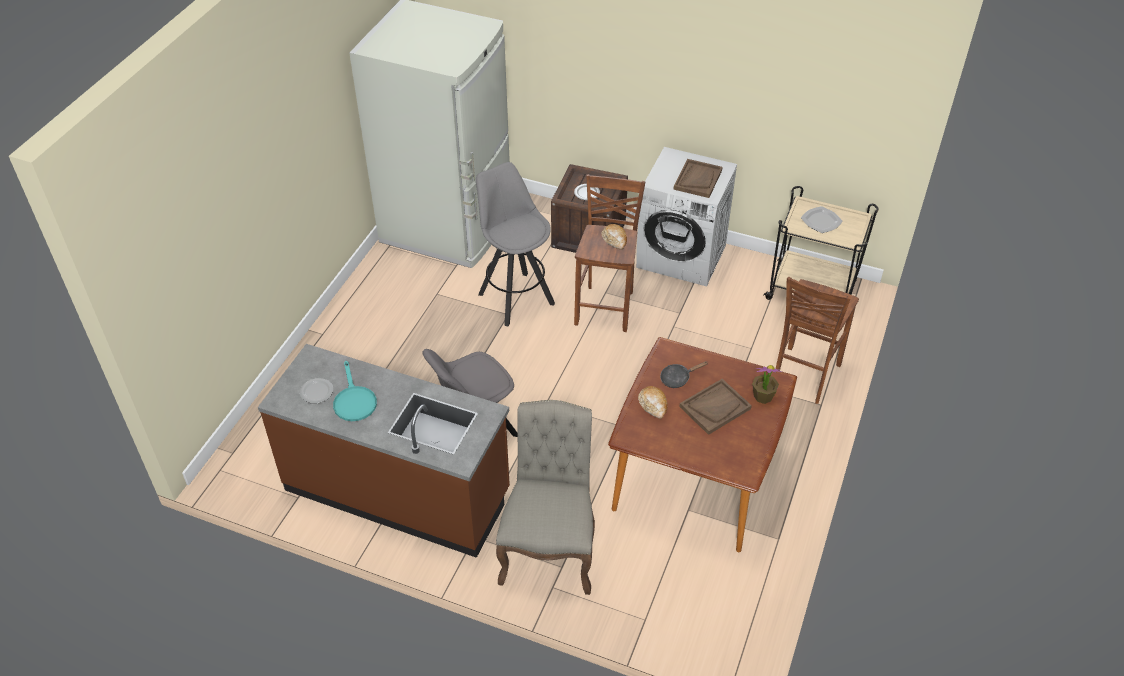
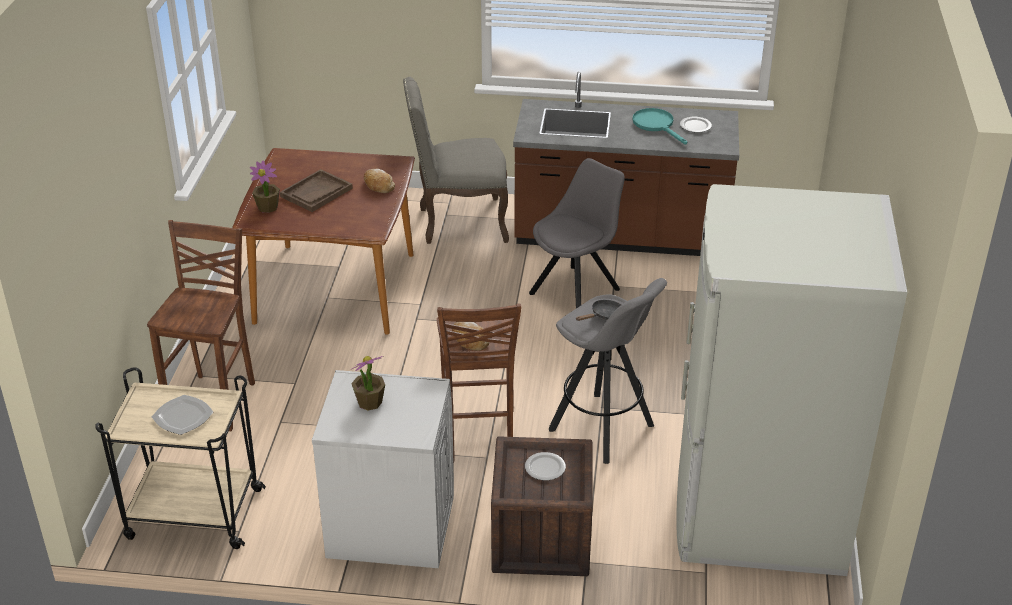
camera: 165 degrees right, 10 degrees down
grey chair [496,400,595,595] -> grey chair turned 90 degrees clockwise [403,77,509,244]
black frying pan [660,361,708,388] -> black frying pan moved to [576,300,622,321]
brown tray [673,159,723,198] -> potted plant [351,356,385,411]

